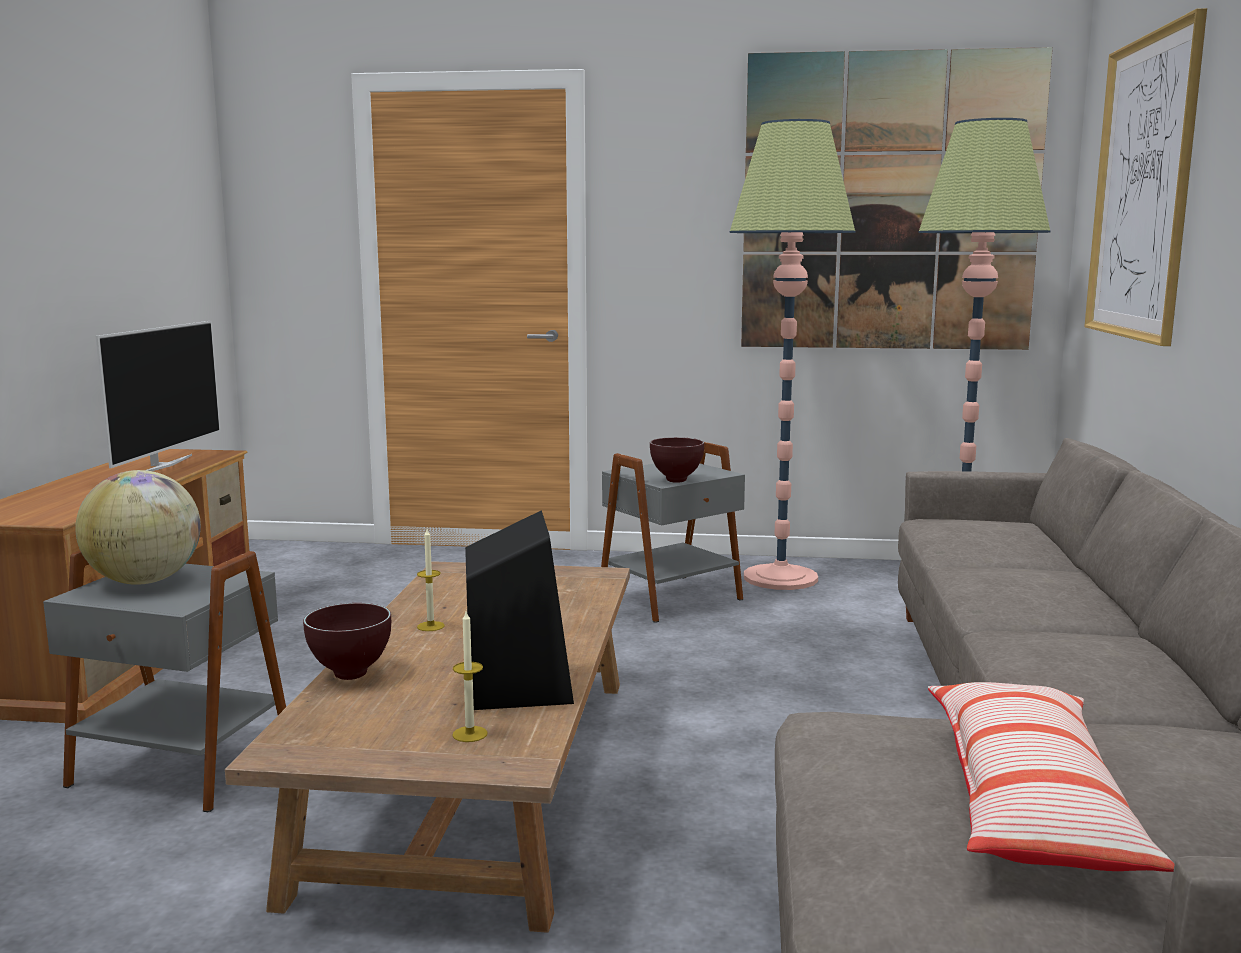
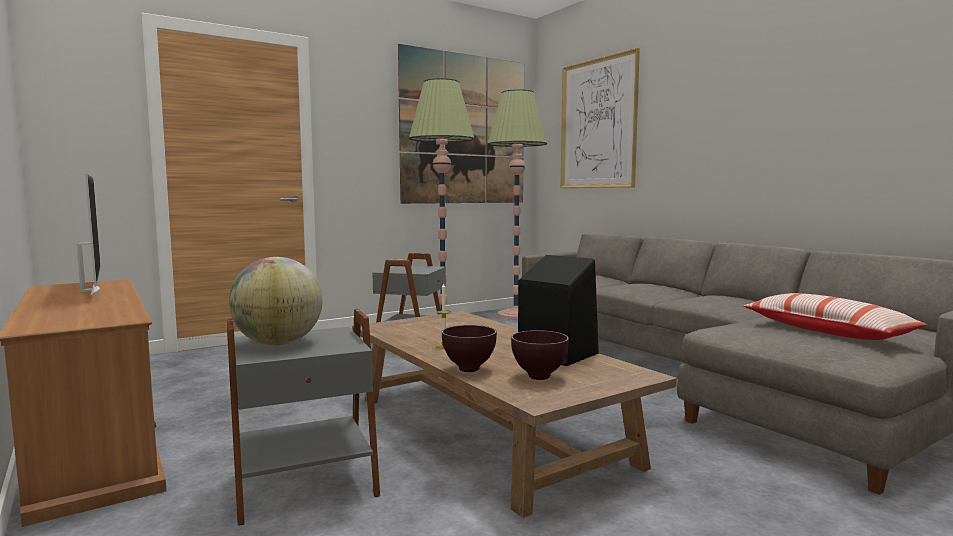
camera: 40 degrees left, 5 degrees down
candle [452,611,488,742] -> none
brown bowl [650,437,704,483] -> brown bowl moved to [511,330,569,380]

